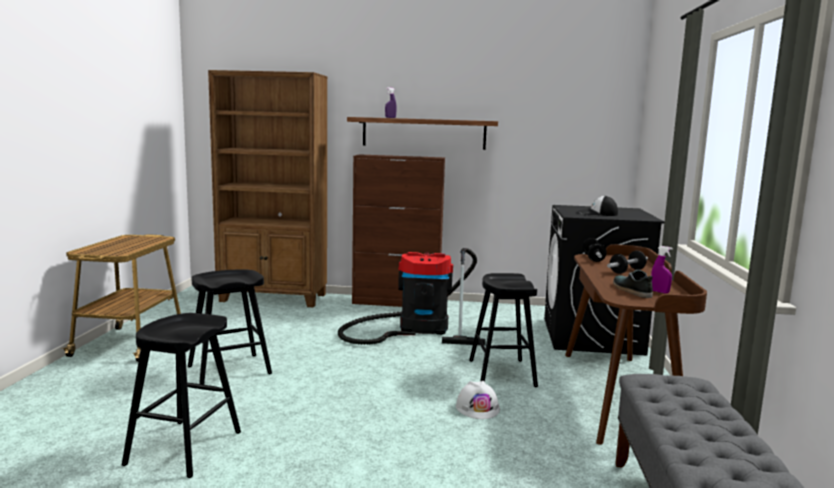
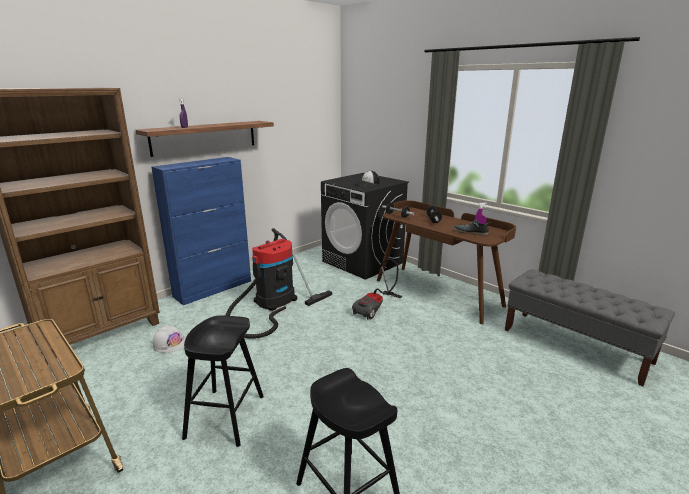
camera: 50 degrees left, 10 degrees up
brown cabinet [352,154,445,307] -> blue cabinet [151,157,251,305]
white hard hat [456,381,500,419] -> white hard hat moved to [152,325,185,353]
black stool [469,273,538,387] -> vacuum cleaner [352,258,402,320]

